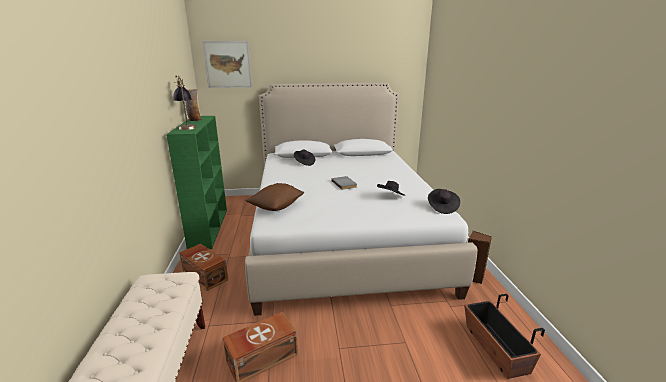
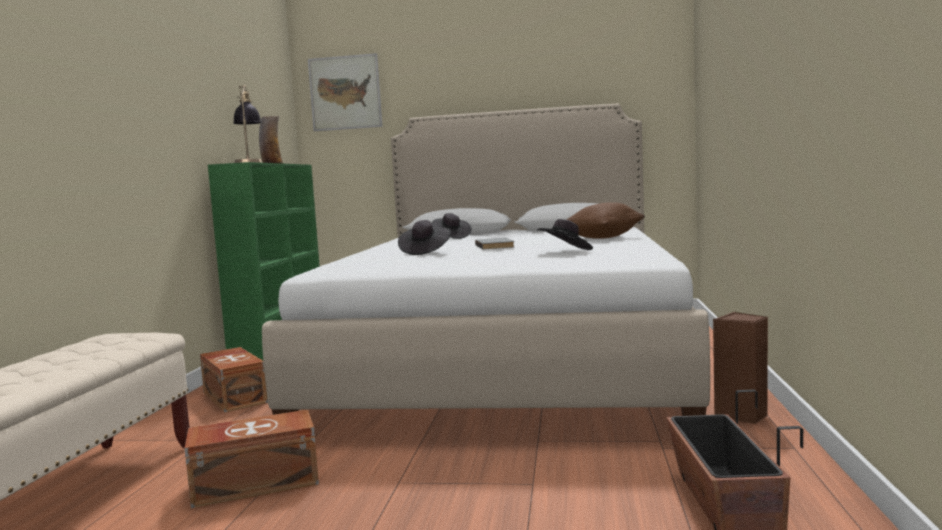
camera: 15 degrees right, 15 degrees down
brown pillow [245,183,304,211] -> brown pillow moved to [566,203,645,239]
black hat [428,189,460,214] -> black hat moved to [398,220,451,255]

